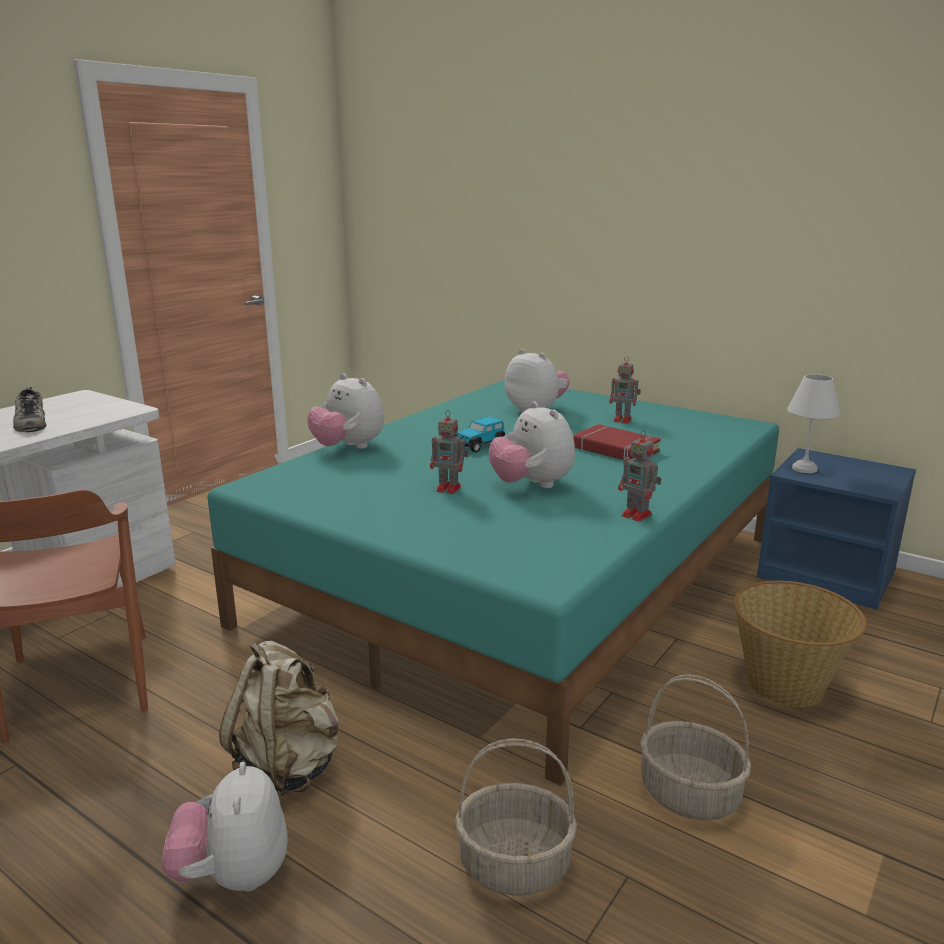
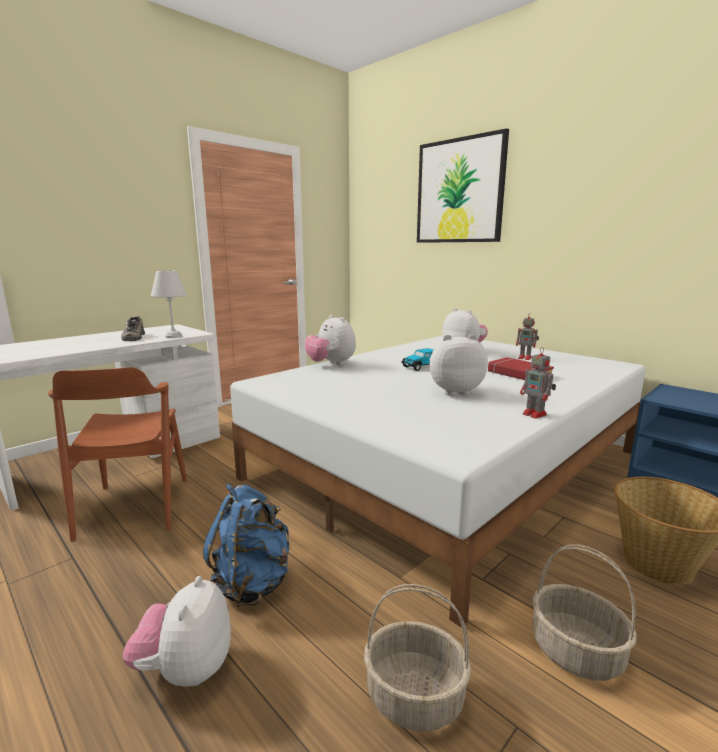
camera: 10 degrees right, 5 degrees down
turquoise bed [208,380,779,786] -> white bed [230,335,646,628]
beige backpack [219,641,339,796] -> blue backpack [203,483,290,607]
toy robot [430,410,469,494] -> none
plush toy [489,401,575,488] -> plush toy turned 105 degrees clockwise [429,334,488,396]
white table lamp [787,374,840,473] -> white table lamp moved to [151,270,187,338]
none -> picture [417,128,509,243]

